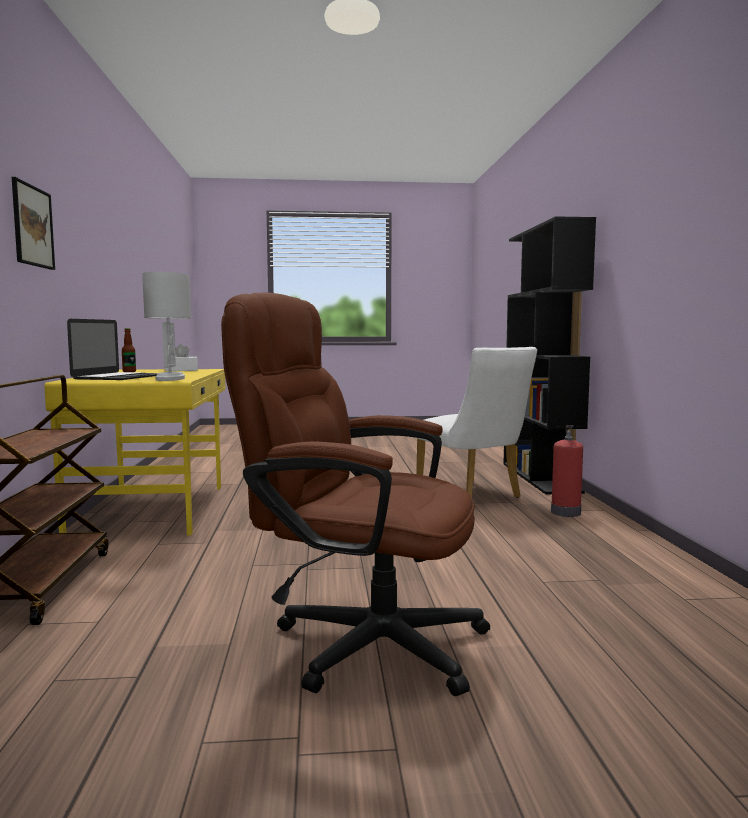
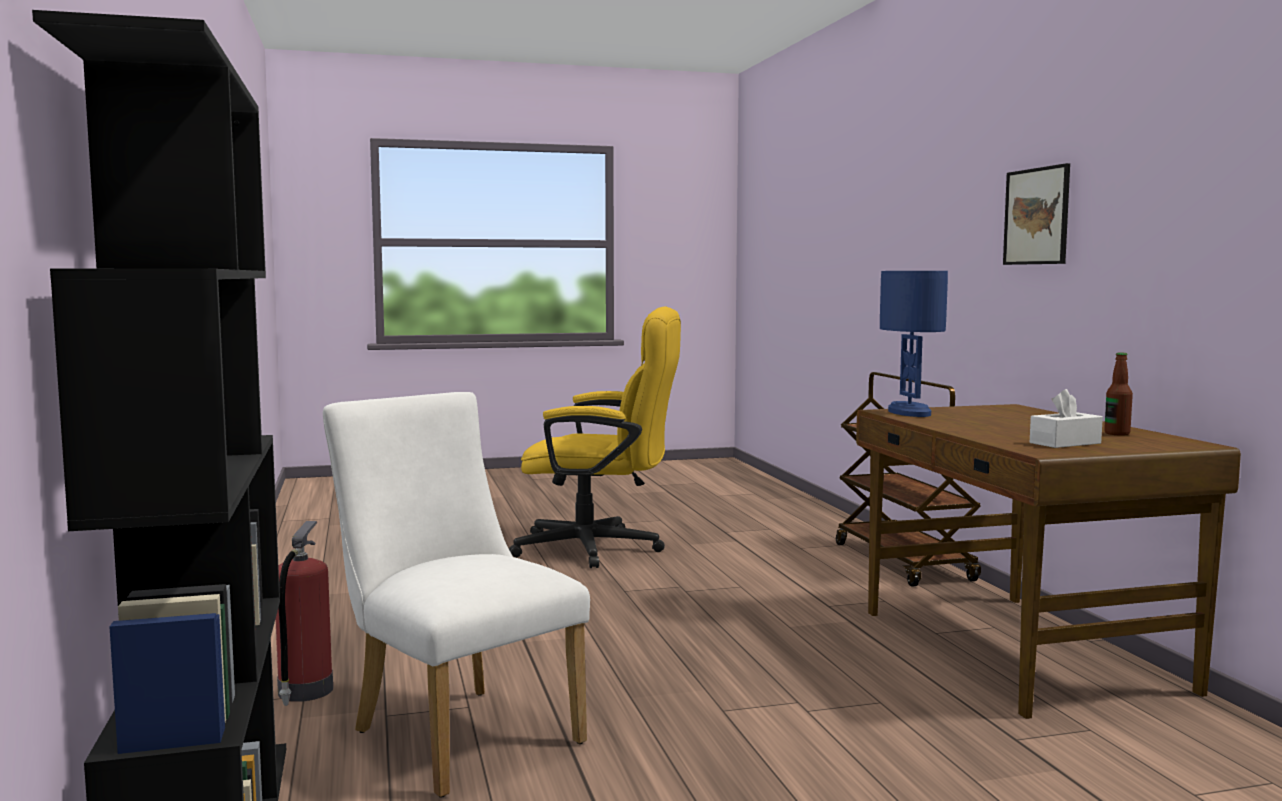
camera: 170 degrees right, 0 degrees up
yellow desk [44,369,225,536] -> brown desk [856,404,1241,719]
laptop [67,319,158,380] -> none
white table lamp [142,272,191,381] -> blue table lamp [880,271,948,417]
brown office chair [221,293,490,696] -> yellow office chair [509,306,681,568]

